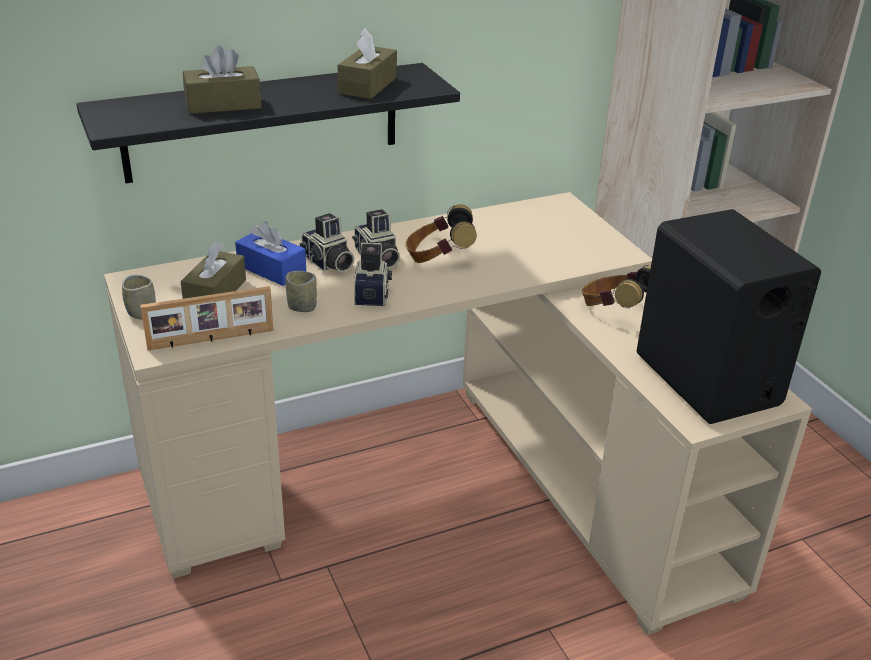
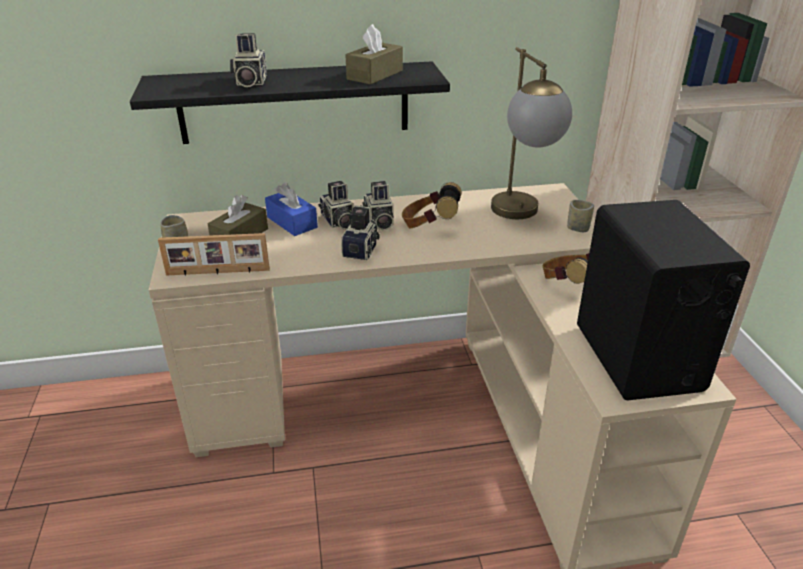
camera: 15 degrees right, 0 degrees up
brown tissue box [183,45,262,114] -> camera [230,33,267,87]
cup [285,271,317,312] -> cup moved to [567,200,594,232]
none -> table lamp [491,47,572,219]

